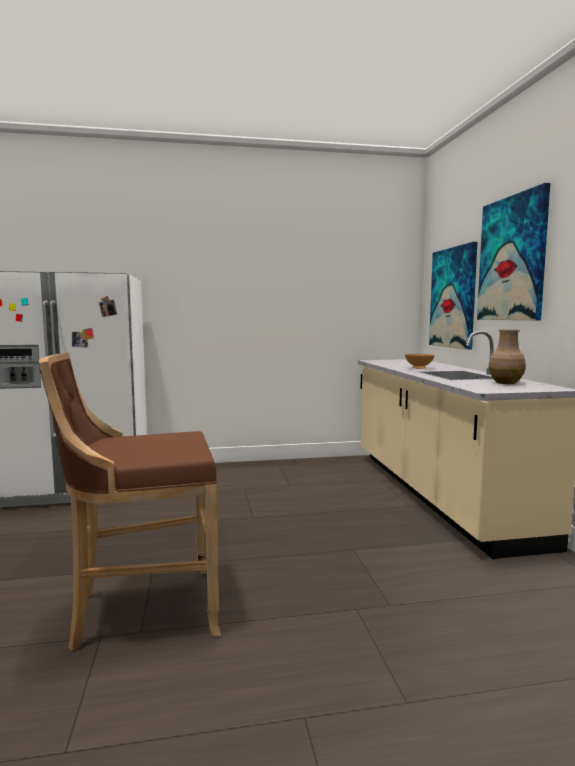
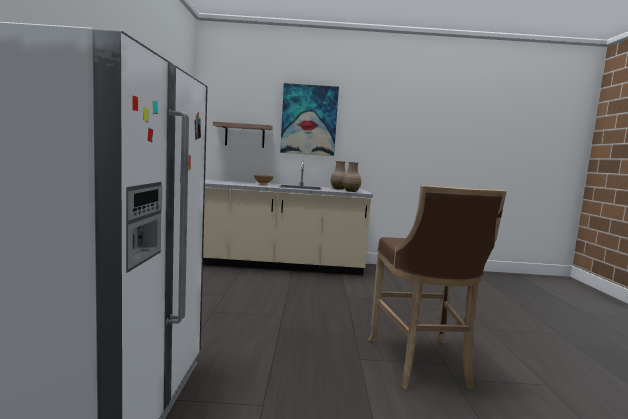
camera: 80 degrees left, 0 degrees up
picture [429,242,477,350] -> shelf [213,121,273,148]
none -> brown vase [343,162,361,192]

